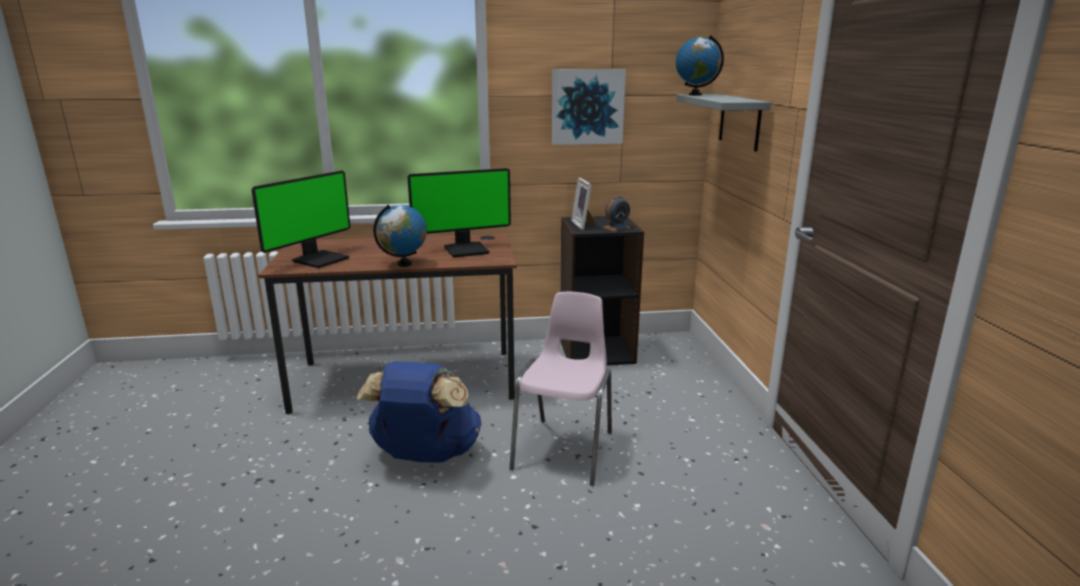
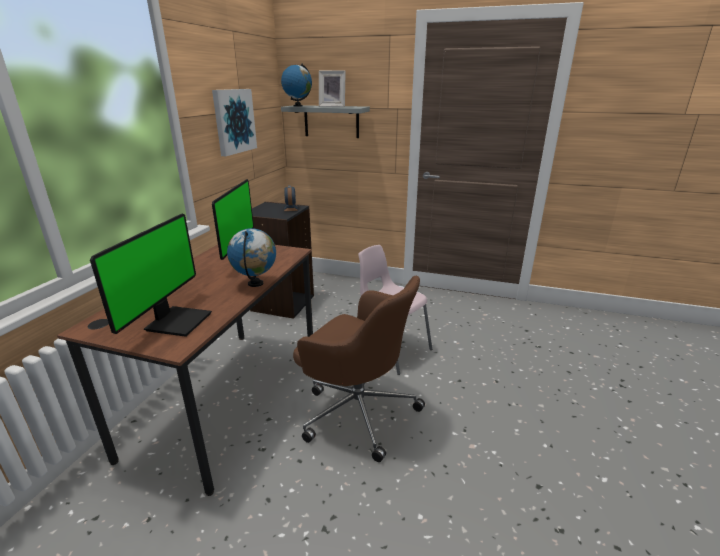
camera: 65 degrees left, 5 degrees up
monitor [251,170,350,268] -> monitor turned 45 degrees clockwise [90,214,212,337]
blue backpack [357,361,482,462] -> brown office chair [293,276,425,462]
picture frame [571,178,594,230] -> picture frame moved to [319,70,346,107]

